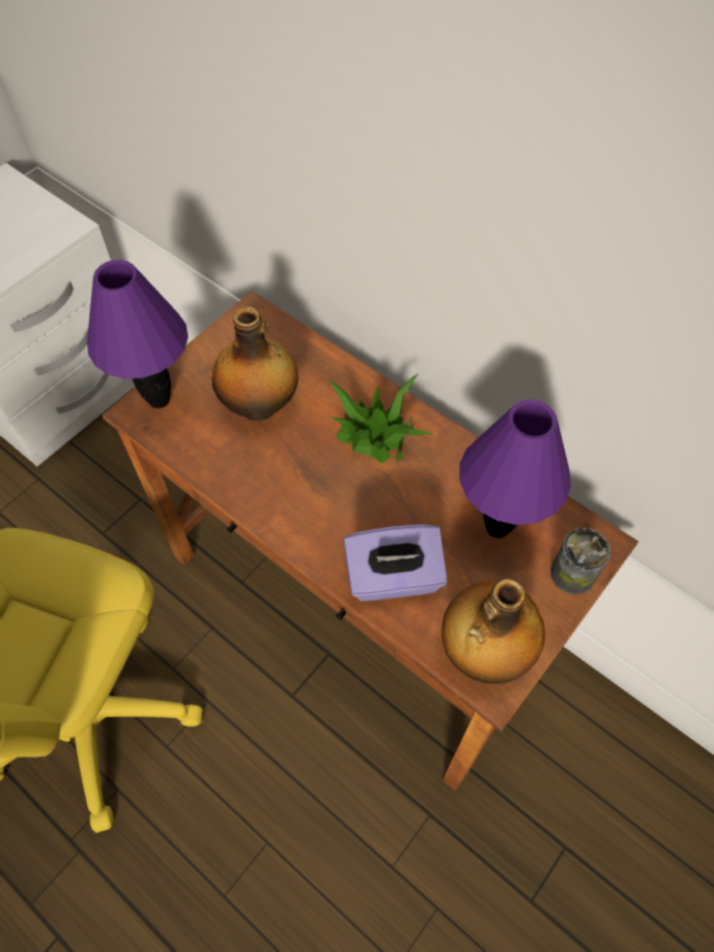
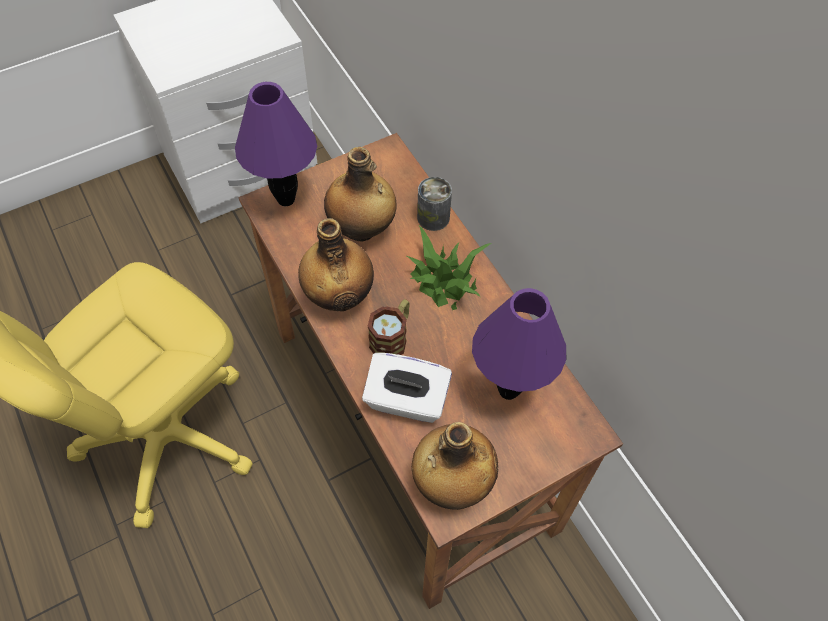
camera: 20 degrees right, 0 degrees up
purple tissue box [344,525,448,601] -> white tissue box [362,353,452,423]
can [550,528,611,595] -> can moved to [417,177,452,231]
none -> bottle [298,218,374,311]
none -> mug [368,299,410,355]

